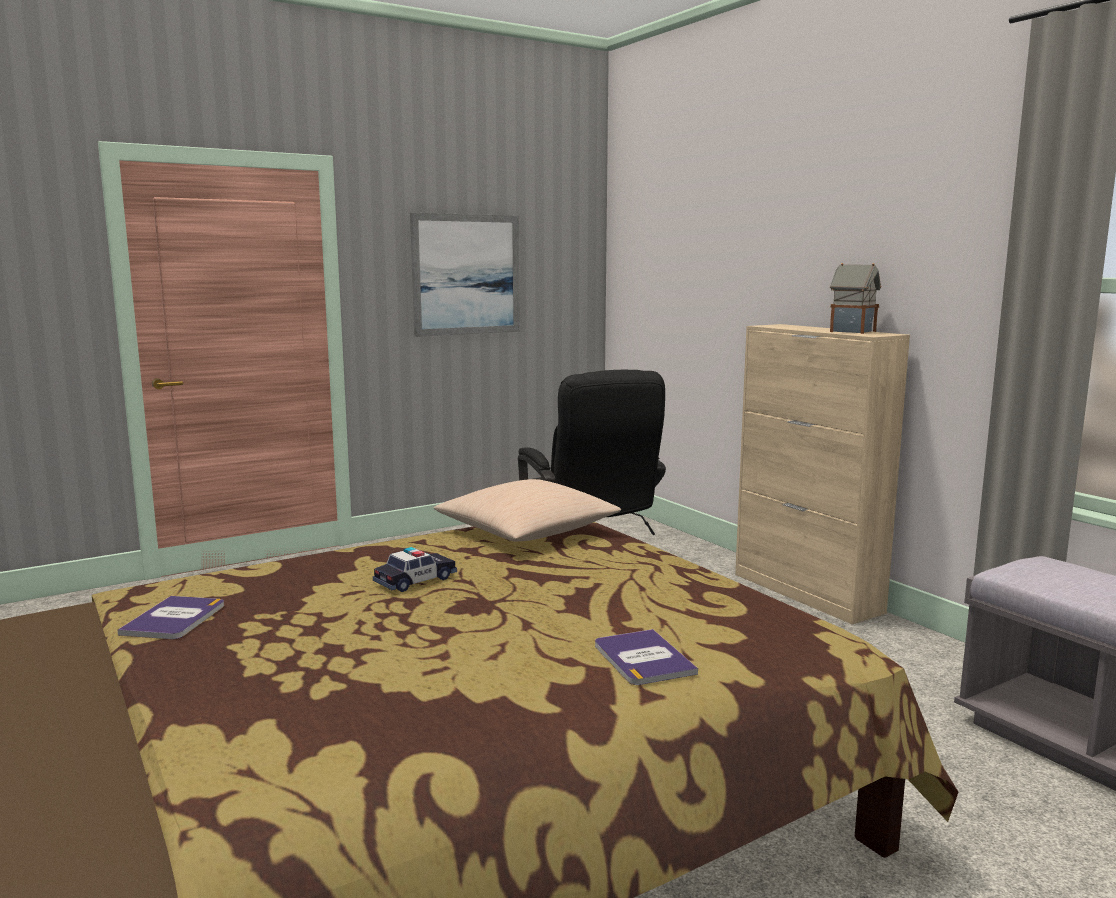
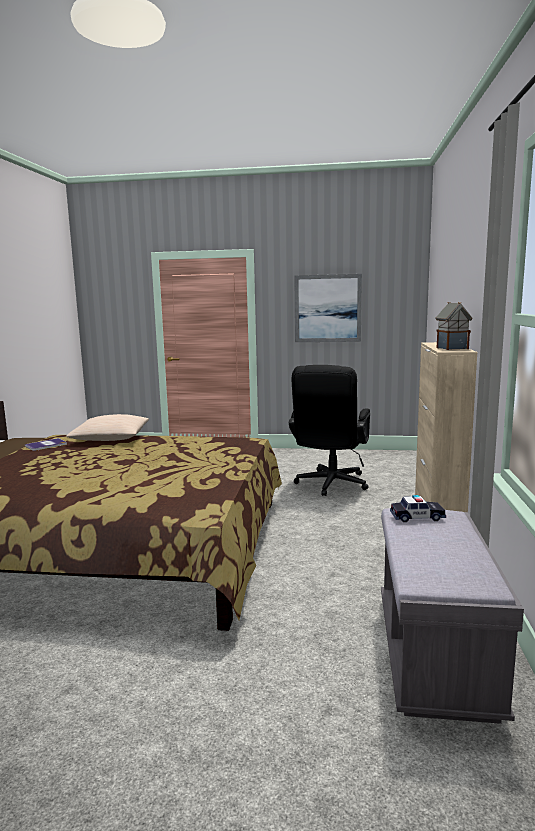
camera: 40 degrees right, 0 degrees up
toy car [373,547,457,592] -> toy car moved to [390,495,446,522]
beige pillow [434,479,621,542] -> beige pillow moved to [66,414,149,441]
book [595,629,698,685] -> none

